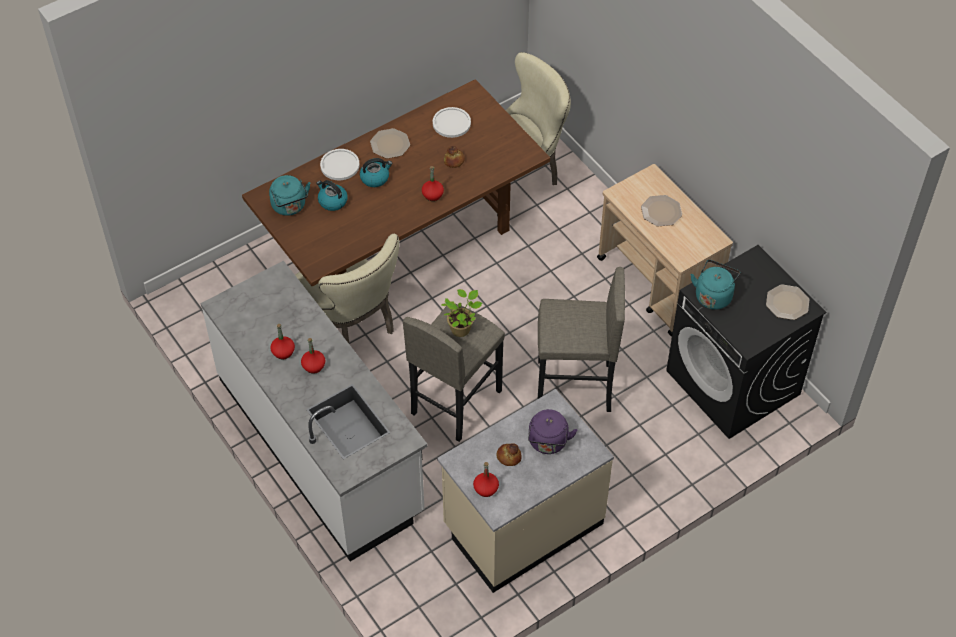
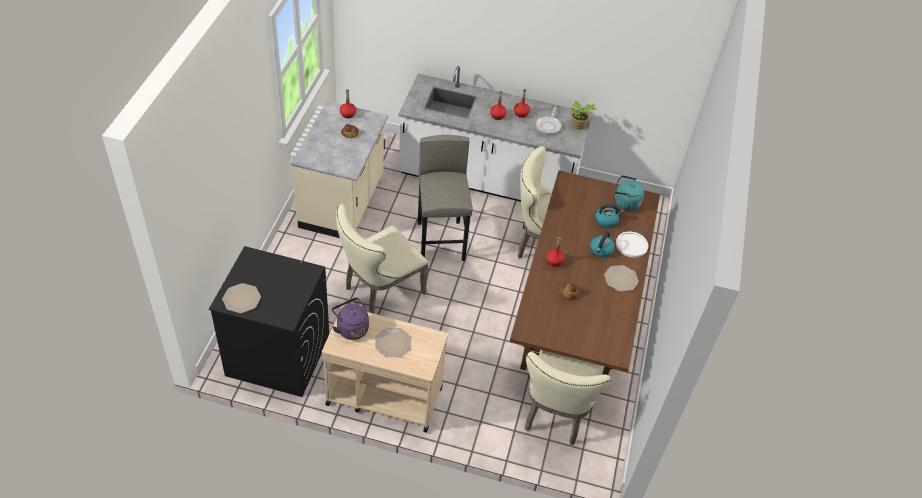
camera: 135 degrees right, 5 degrees down
white plate [433,107,471,138] -> none
potted plant [441,289,482,337] -> potted plant moved to [570,101,596,130]
purple kettle [528,409,577,454] -> purple kettle moved to [332,297,369,340]
grey stool [538,267,625,412] -> beige chair [336,204,429,314]
turquoise kettle [691,260,741,310] -> none
none -> frying pan [535,107,562,135]

